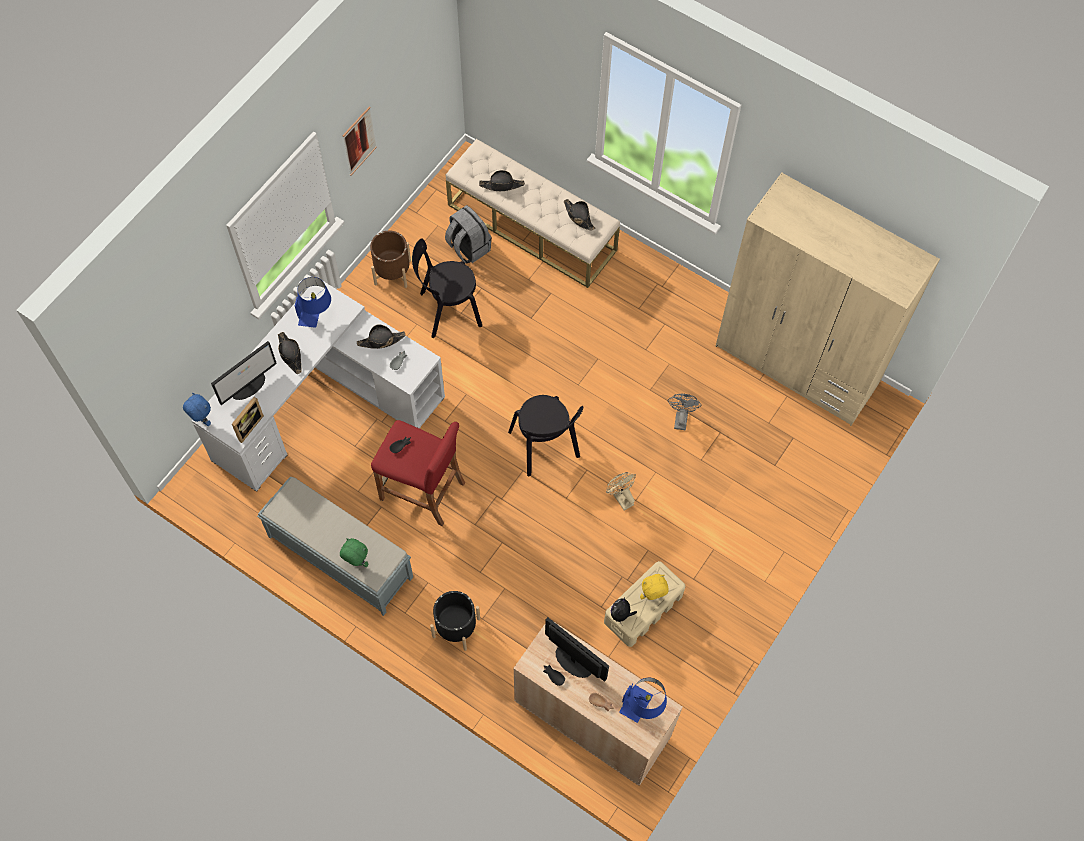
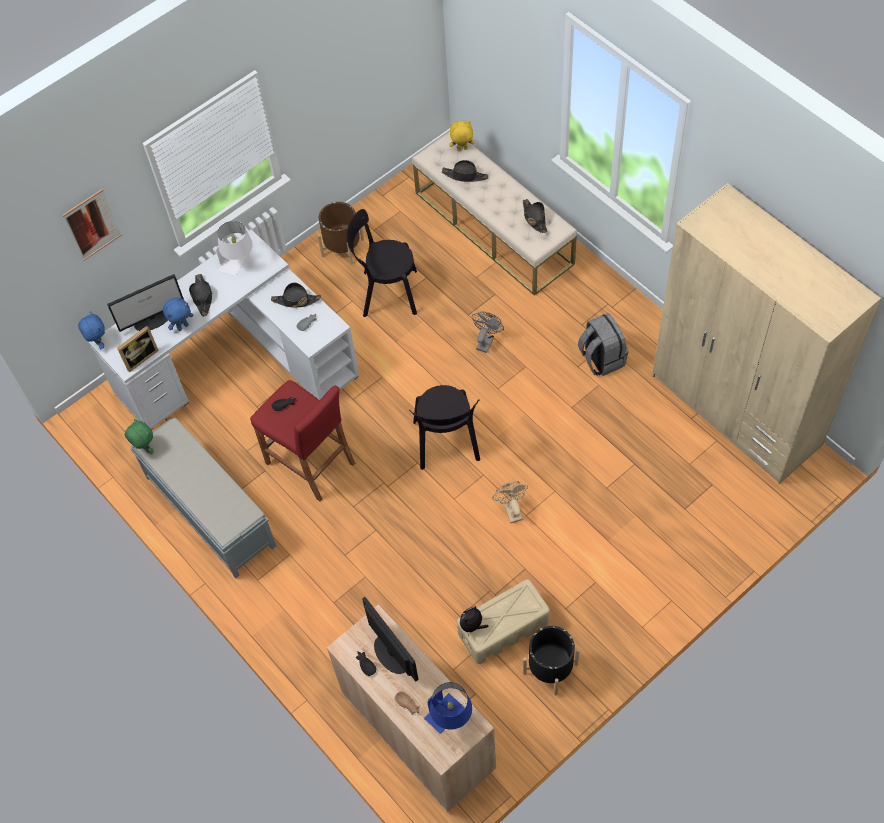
camera: 20 degrees right, 5 degrees down
blue table lamp [295,277,331,328] -> white table lamp [216,221,253,276]
green plush toy [340,538,368,567] -> green plush toy moved to [125,419,154,454]
picture [342,106,377,176] -> picture moved to [62,189,122,261]
black planter [430,591,480,651] -> black planter moved to [523,626,580,695]
grey backpack [445,205,492,264] -> grey backpack moved to [578,313,629,376]
yellow plush toy [640,574,669,600] -> yellow plush toy moved to [449,121,475,151]
grey fan [668,393,701,430] -> grey fan moved to [472,311,504,353]
none -> blue plush toy [163,297,193,331]

